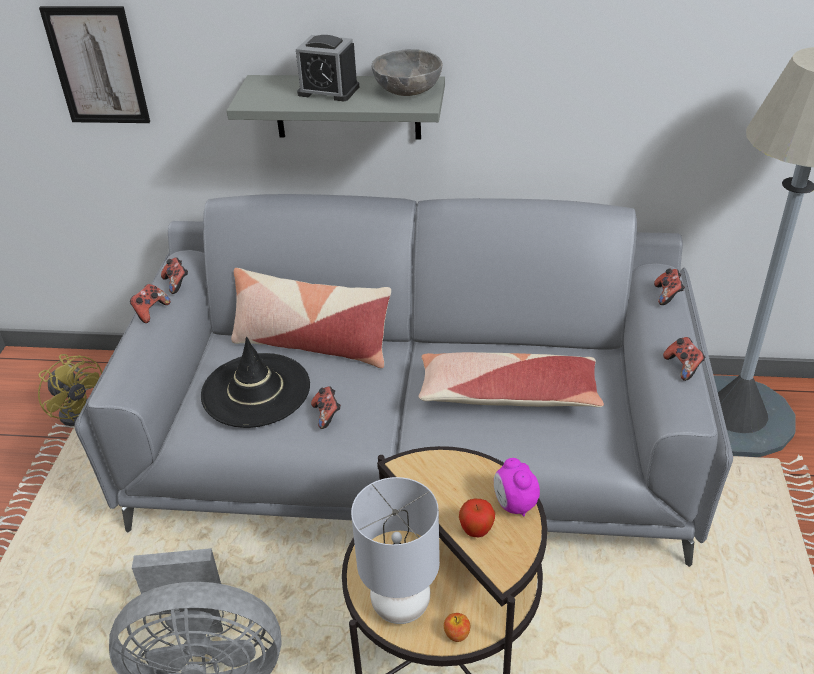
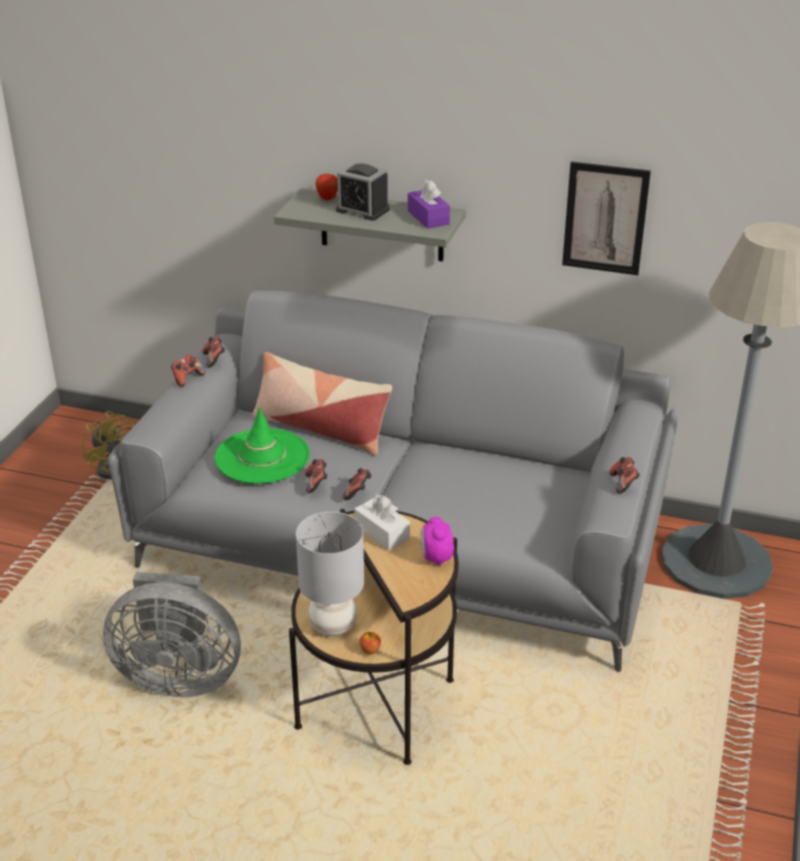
camera: 10 degrees right, 5 degrees down
picture [39,6,150,123] -> picture moved to [562,162,651,275]
black hat [201,337,310,428] -> green hat [215,407,310,484]
grey bowl [371,49,443,96] -> purple tissue box [408,180,450,229]
pillow [419,352,604,407] -> none
apple [459,499,495,537] -> apple moved to [315,174,338,200]
game controller [654,268,685,305] -> game controller moved to [343,468,372,500]
none -> white tissue box [354,495,410,551]

